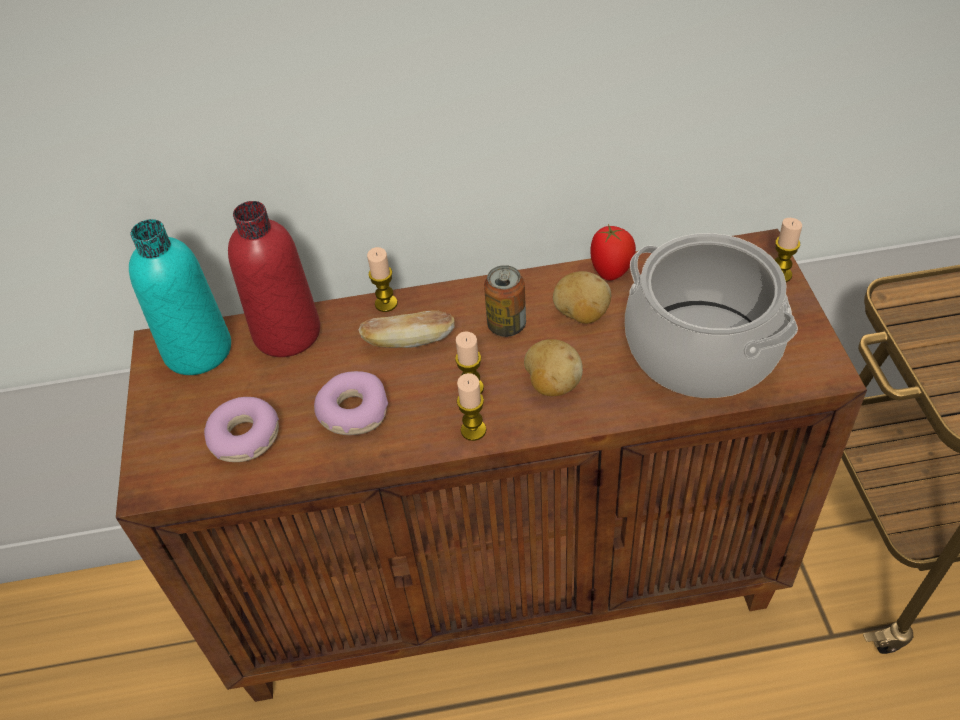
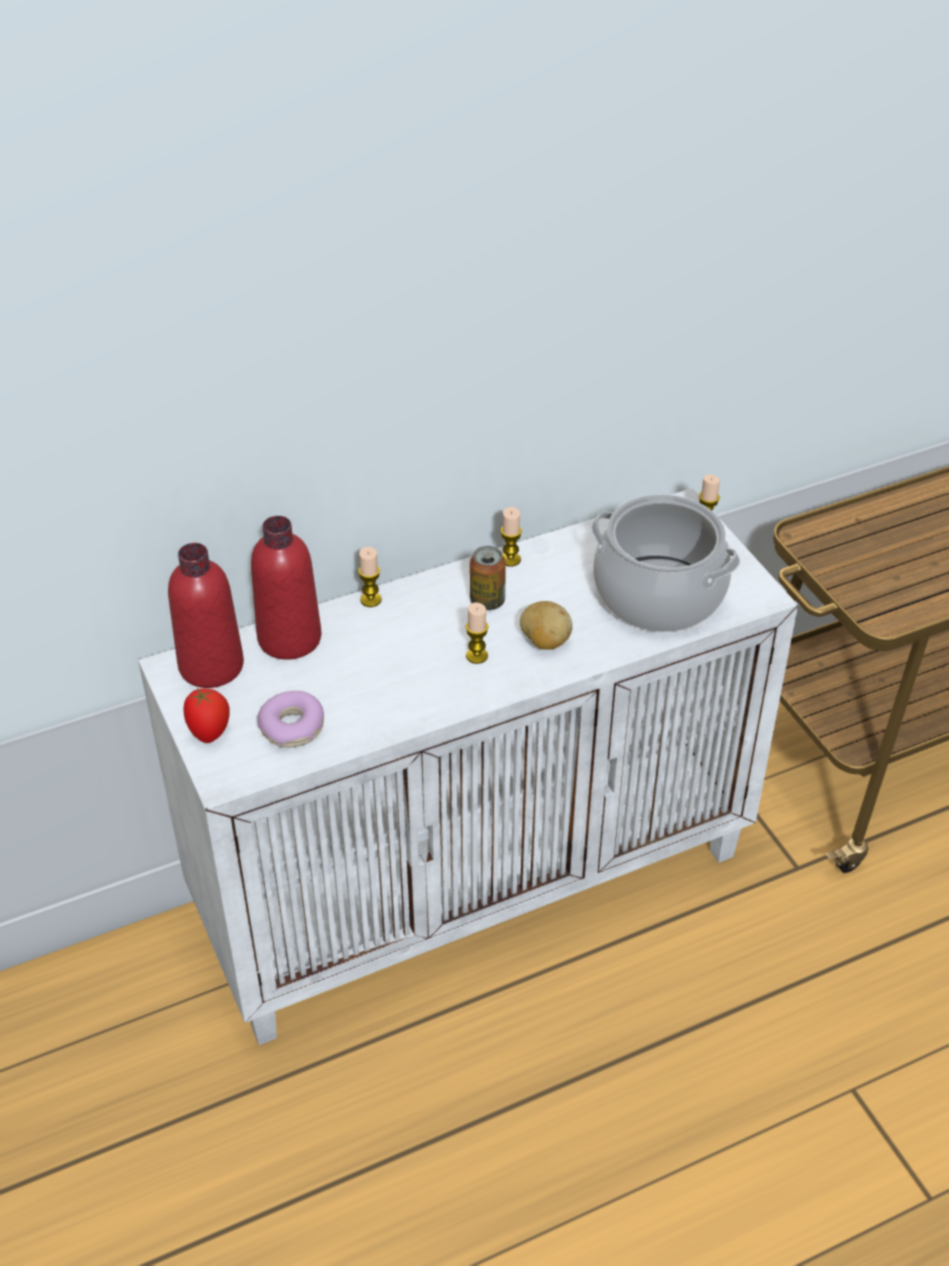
camera: 20 degrees left, 5 degrees down
brown cabinet [116,229,867,702] -> white cabinet [138,488,798,1045]
turquoise bottle [129,219,231,375] -> red bottle [168,543,244,688]
donut [314,371,388,435] -> none
bread [358,310,455,348] -> none
candle [457,373,486,441] -> candle moved to [501,507,522,567]
potato [553,271,611,324] -> none
tomato [591,224,636,281] -> tomato moved to [183,687,230,743]

